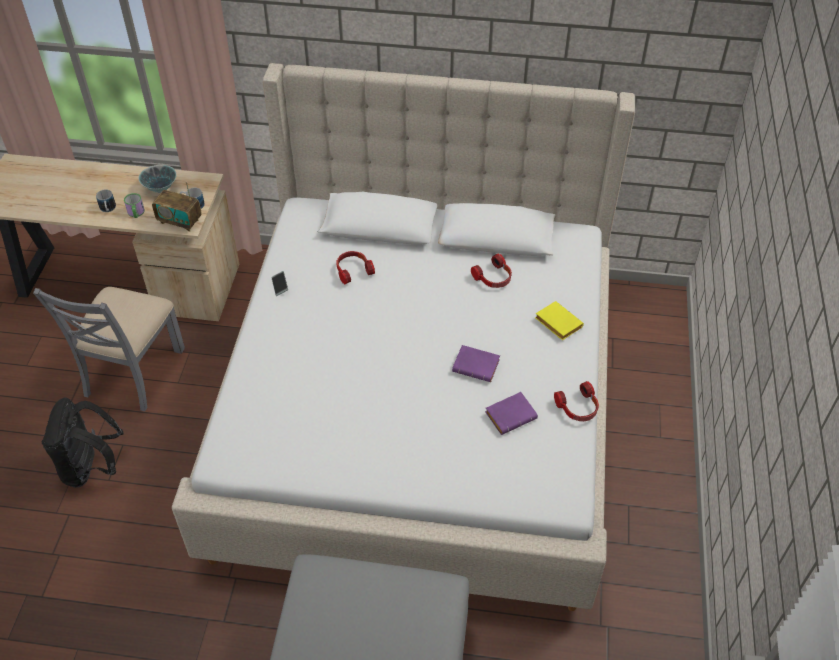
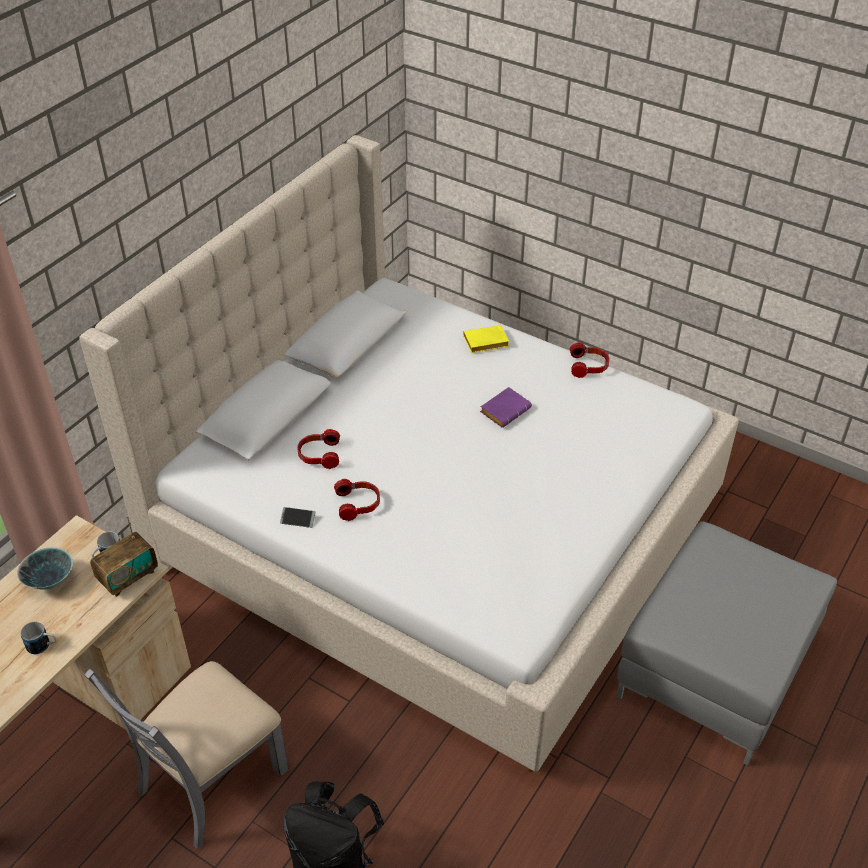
camera: 65 degrees left, 5 degrees down
grey chair [33,287,185,411] -> grey chair turned 90 degrees clockwise [84,661,289,849]
mug [124,193,145,218] -> none
headphones [471,254,512,288] -> headphones moved to [334,479,380,521]
purple book [485,392,538,435] -> none

